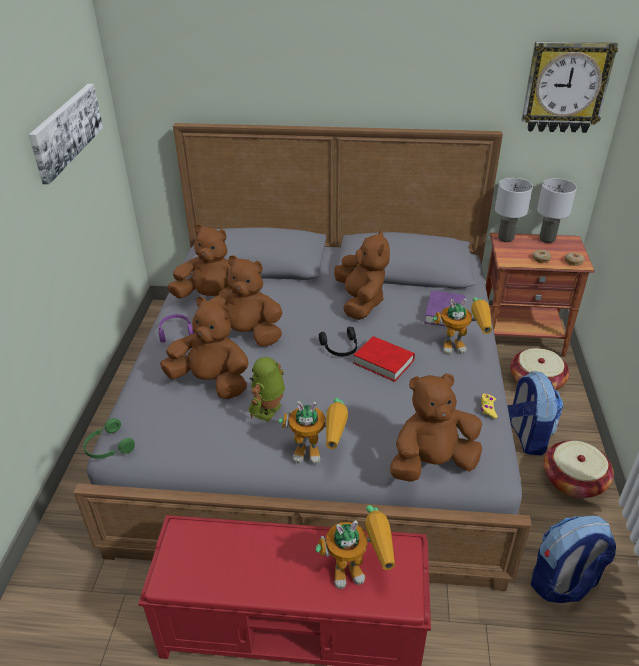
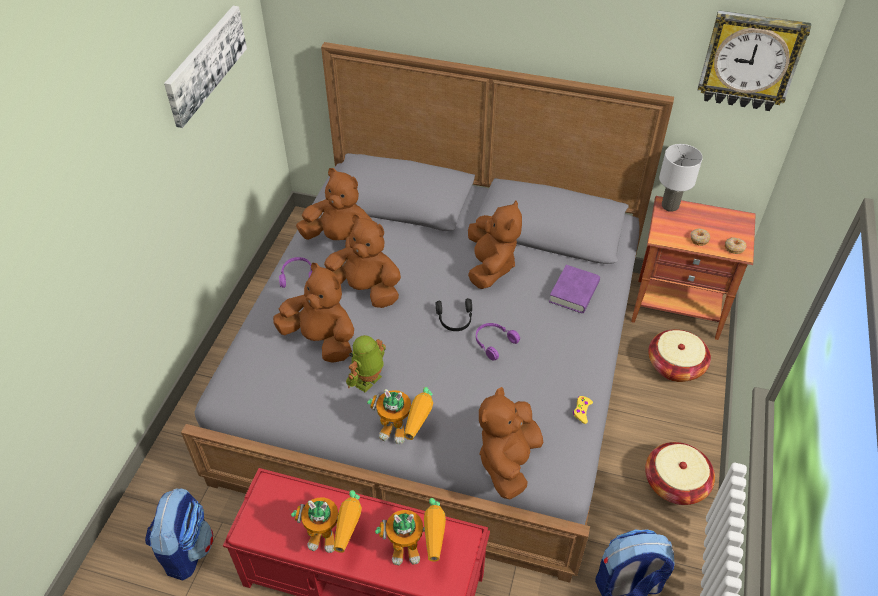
camera: 10 degrees right, 10 degrees up
green headphones [83,418,135,459] -> none
red book [353,336,415,382] -> purple headphones [476,323,520,361]
brown plush toy [389,373,482,482] -> brown plush toy turned 60 degrees counterclockwise [479,387,543,500]
toy robot [433,297,492,355] -> toy robot moved to [291,490,362,553]
backpack [507,371,563,456] -> backpack moved to [145,488,213,580]
white table lamp [537,178,577,243] -> none

